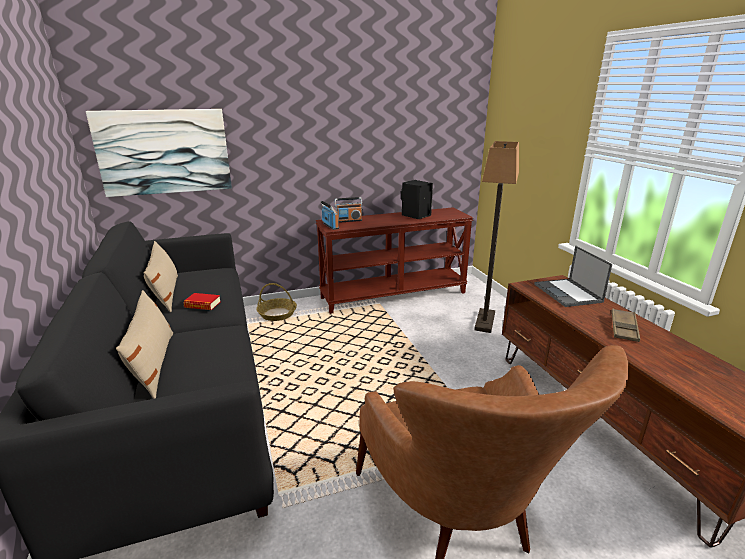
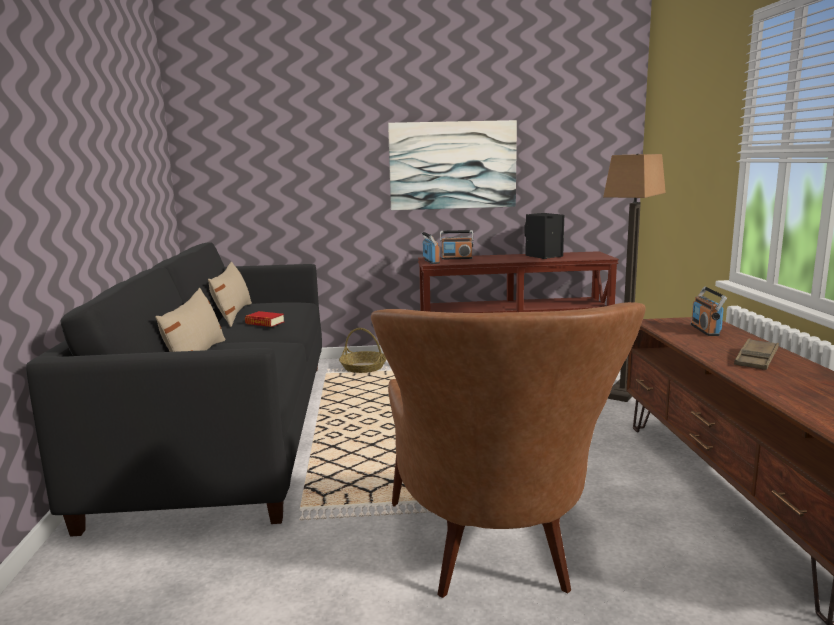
camera: 15 degrees right, 10 degrees down
picture [86,109,232,197] -> picture moved to [388,120,517,210]
laptop [534,246,612,307] -> radio [691,286,727,336]

